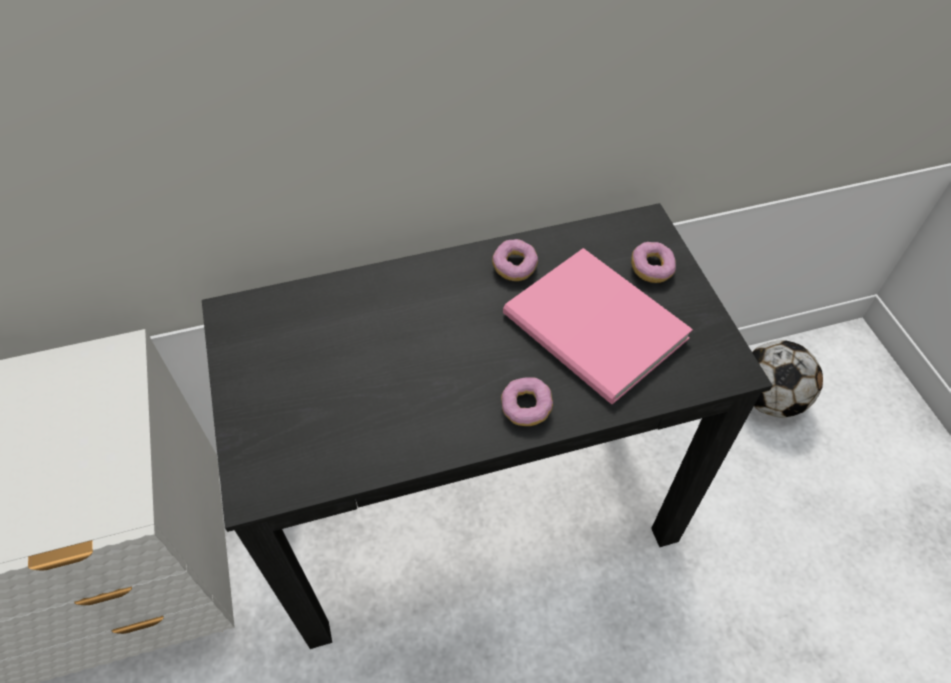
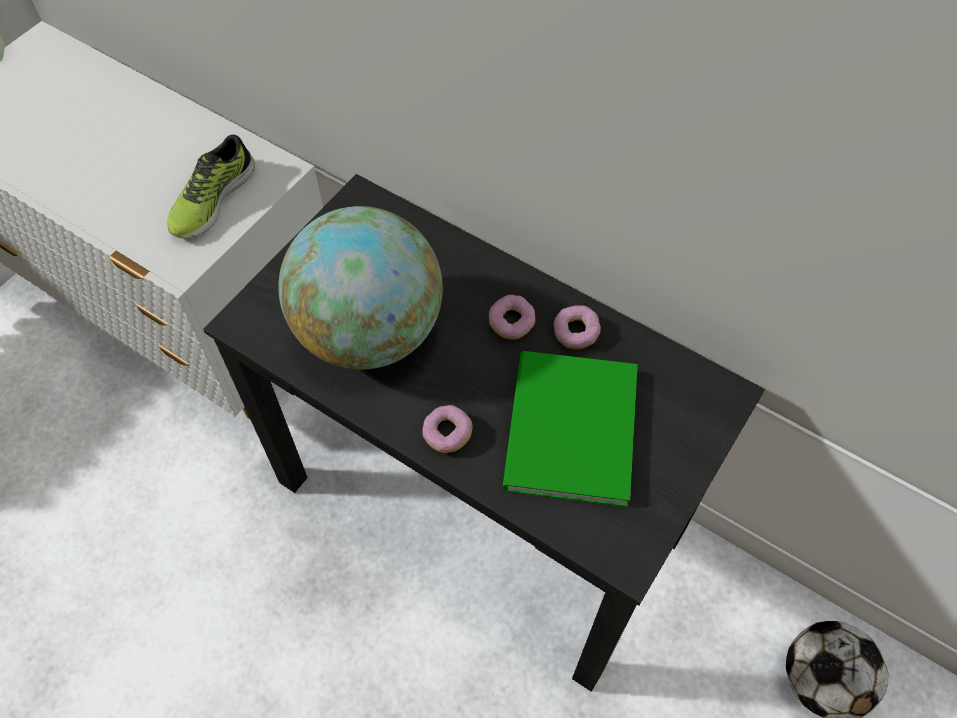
camera: 50 degrees right, 5 degrees up
pink book [503,248,693,404] -> green book [502,351,638,507]
donut [631,242,676,283] -> donut moved to [489,295,535,340]
none -> shoe [167,135,255,239]
none -> globe [278,206,443,370]

